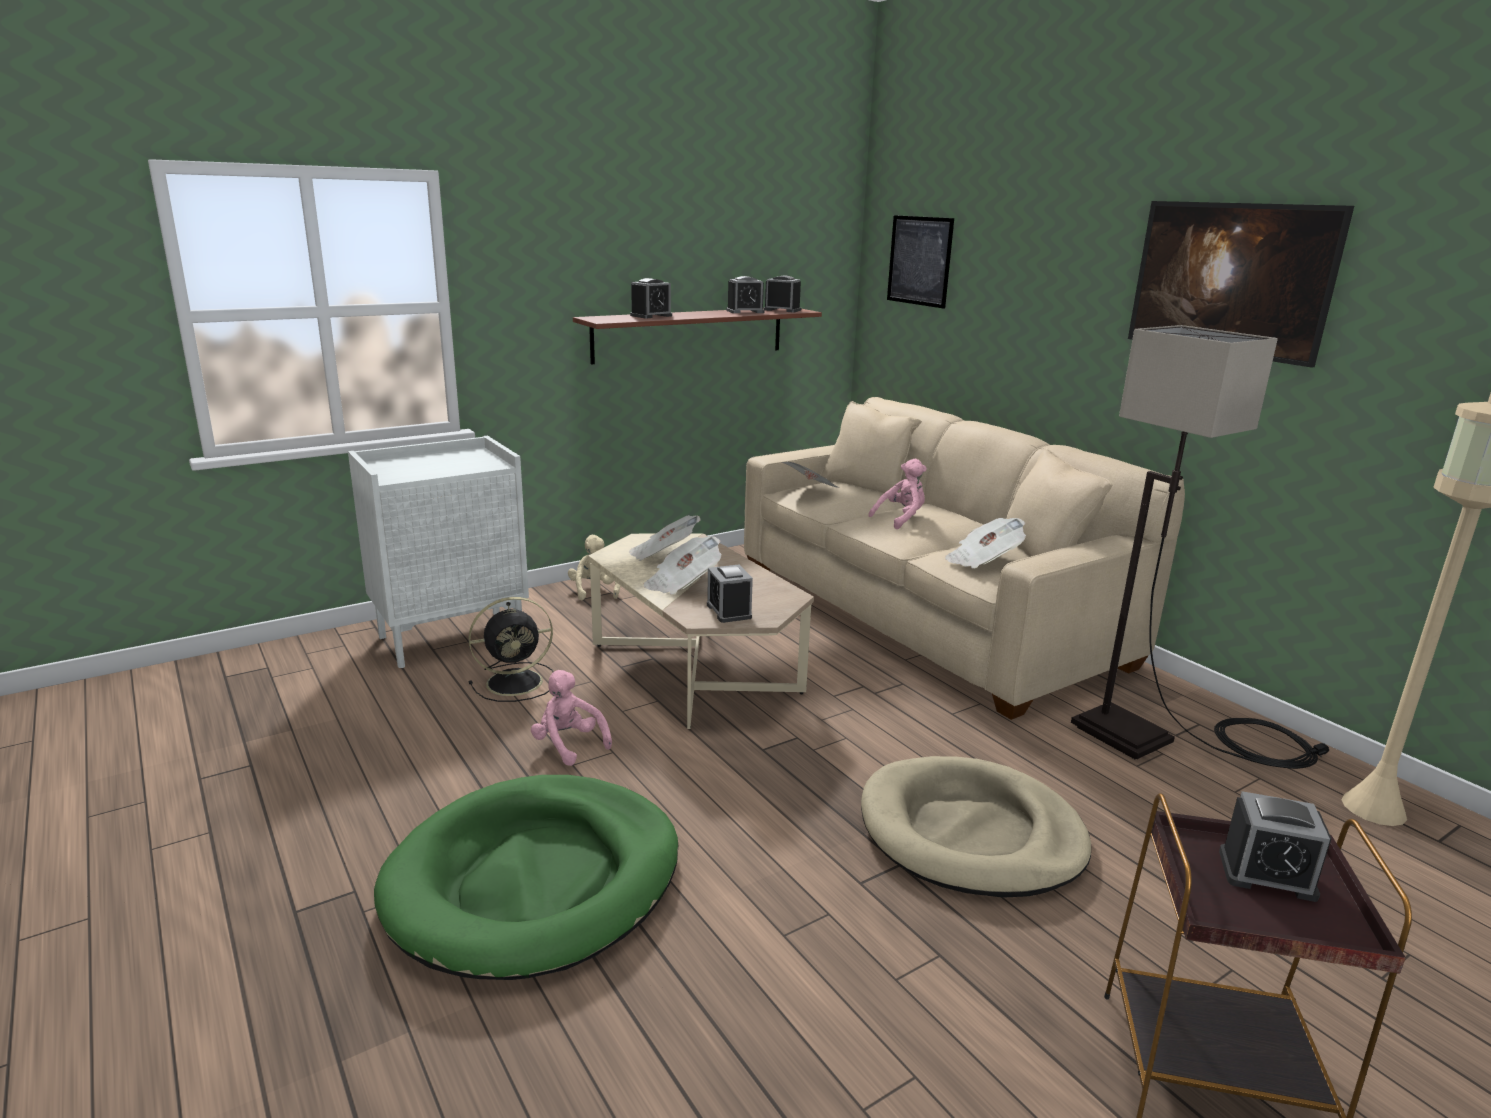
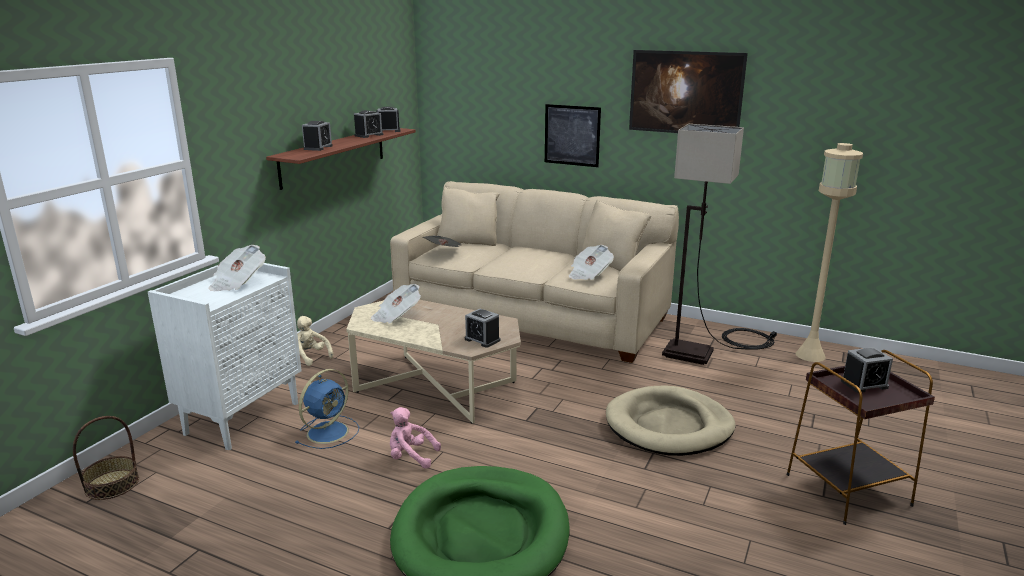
camera: 30 degrees left, 0 degrees up
black fan [468,597,554,702] -> blue fan [295,369,359,449]
newspaper [644,536,722,595] -> newspaper moved to [209,245,266,291]
pink plush toy [868,459,927,529] -> none
picture [887,215,954,309] -> picture moved to [545,104,601,167]
none -> basket [73,416,139,500]

